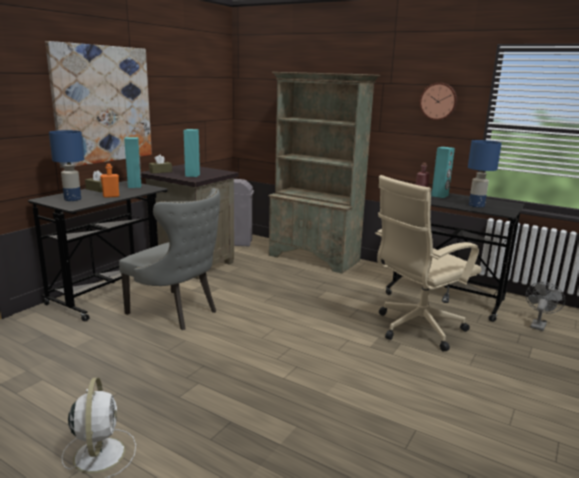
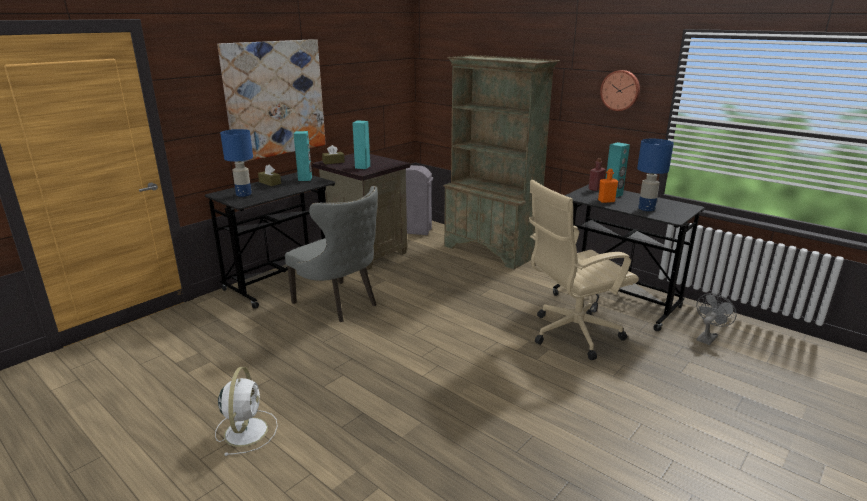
camera: 10 degrees right, 5 degrees up
orange bottle [100,164,119,198] -> orange bottle moved to [598,169,618,203]

